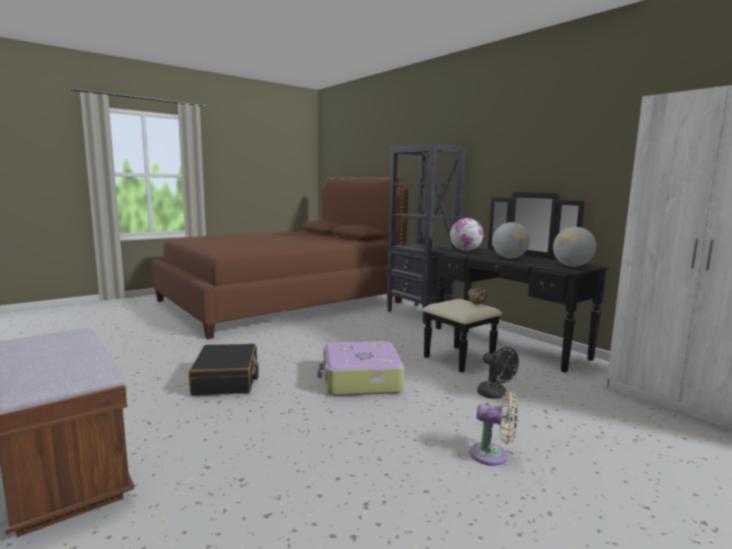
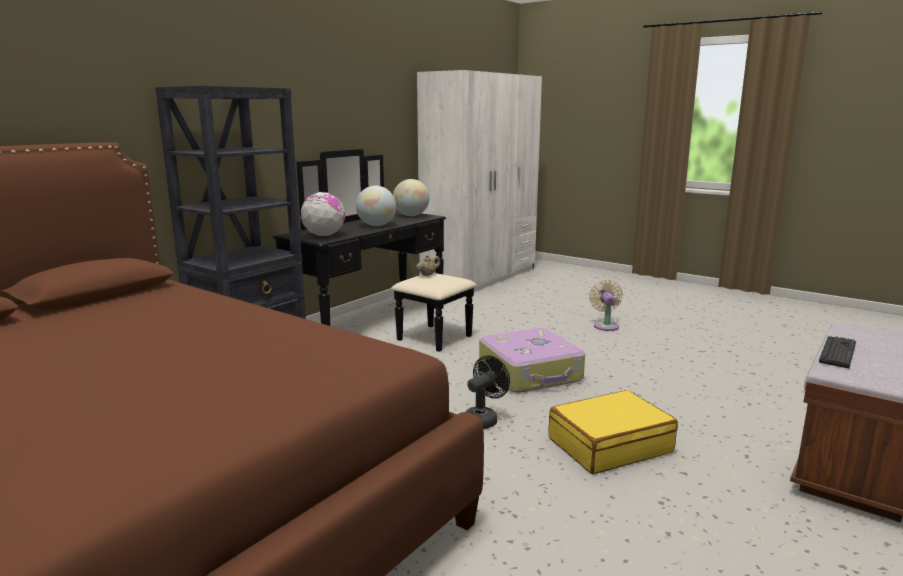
camera: 105 degrees left, 5 degrees up
black suitcase [189,344,259,396] -> yellow suitcase [548,390,678,474]
black fan [477,347,519,399] -> black fan moved to [465,355,510,429]
none -> keyboard [819,336,856,368]

